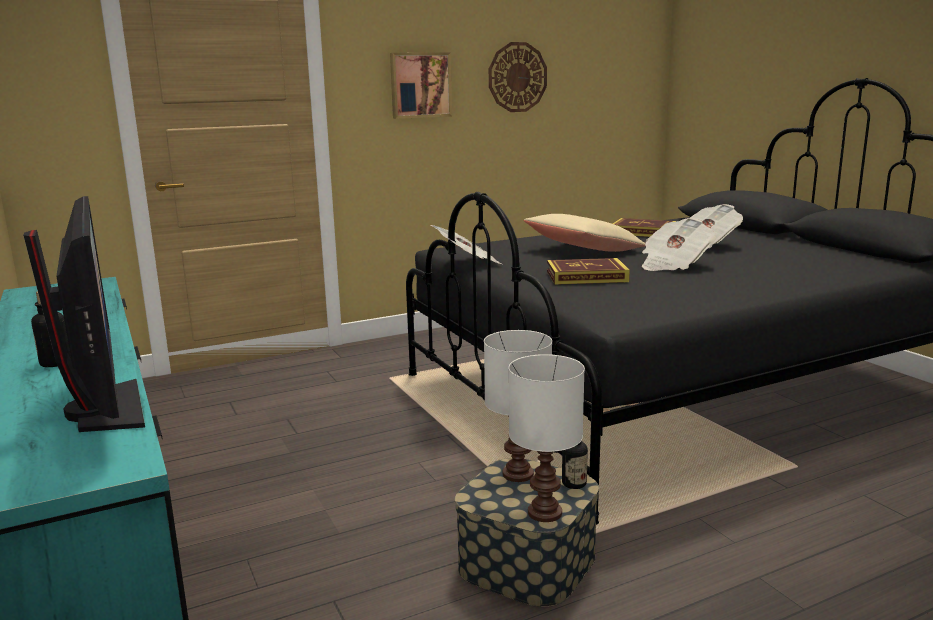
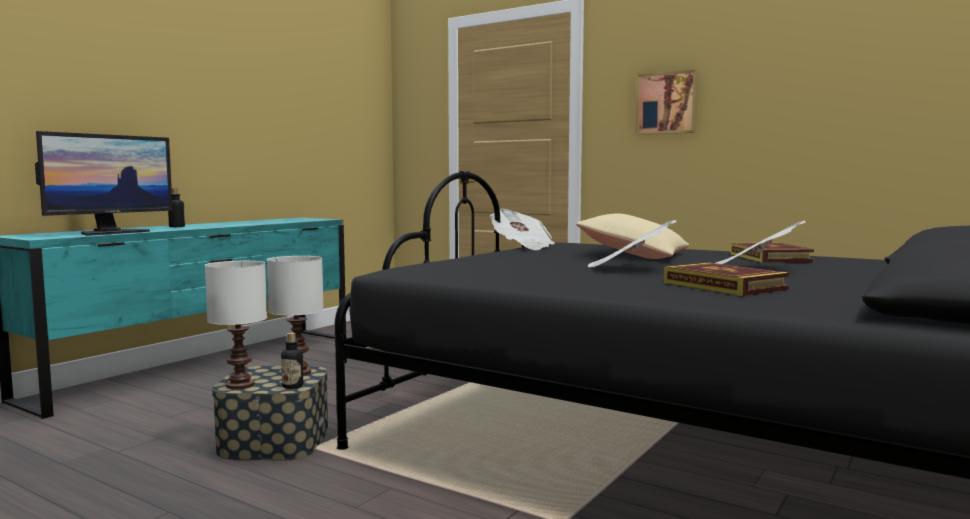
camera: 60 degrees right, 10 degrees down
wall clock [489,42,547,112] -> none
book [547,258,630,285] -> book moved to [664,263,790,296]

